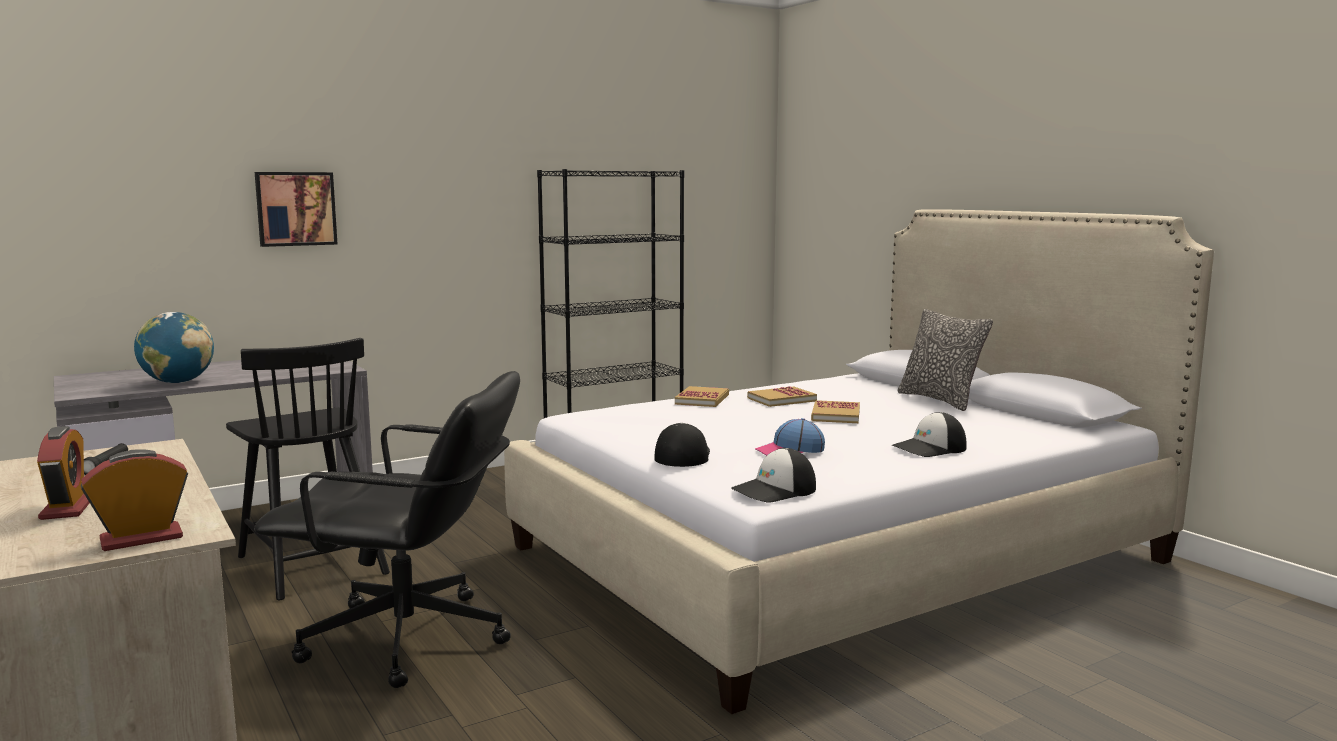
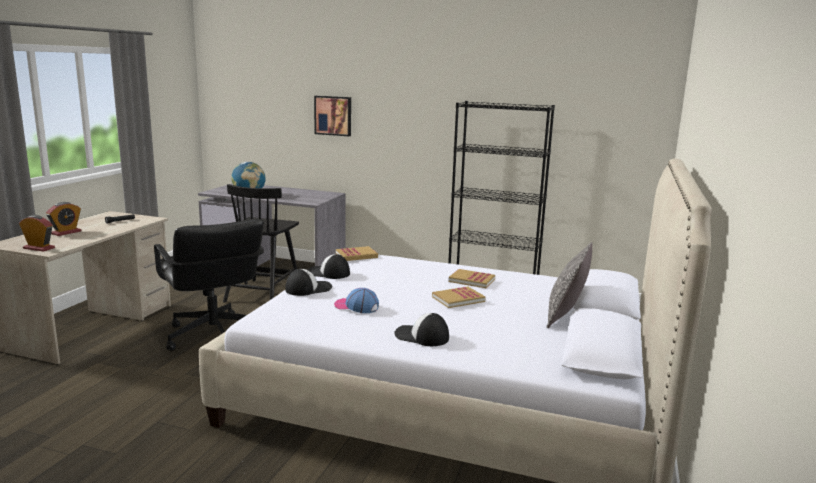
camera: 50 degrees right, 5 degrees up
book [675,386,729,407] -> book moved to [336,246,378,261]
cap [731,448,816,503] -> cap moved to [308,254,350,279]

